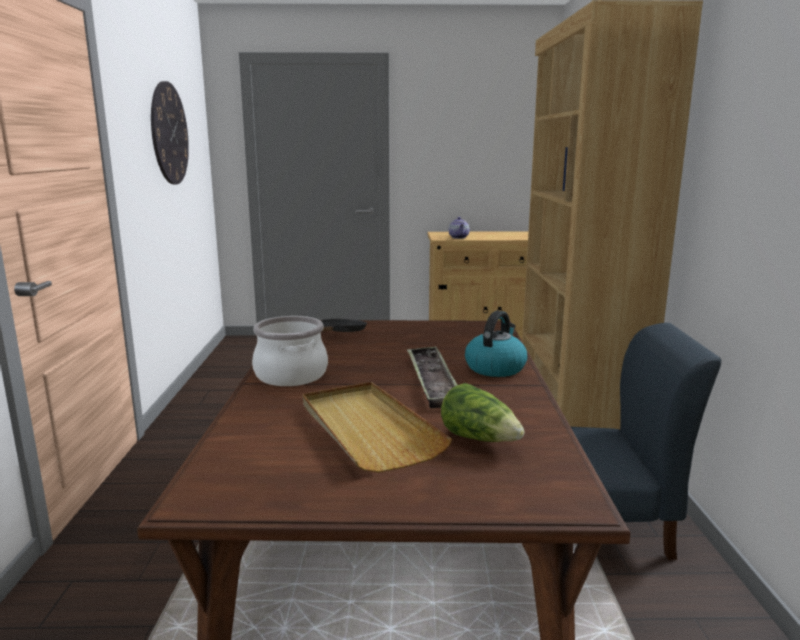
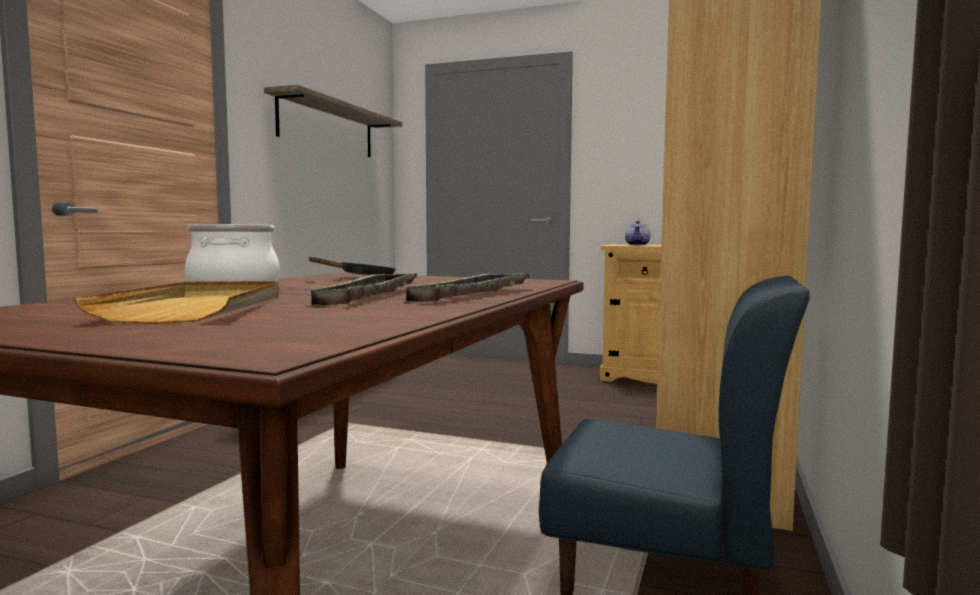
camera: 20 degrees right, 10 degrees down
wall clock [151,81,189,184] -> shelf [264,85,403,157]
lettuce [441,383,524,442] -> none
kettle [465,311,528,377] -> tray [401,273,532,302]

